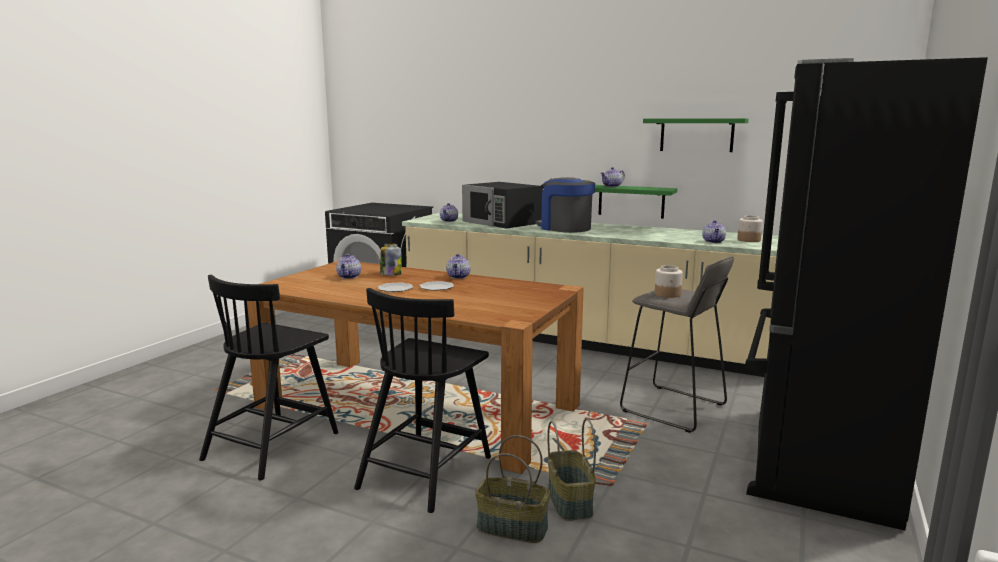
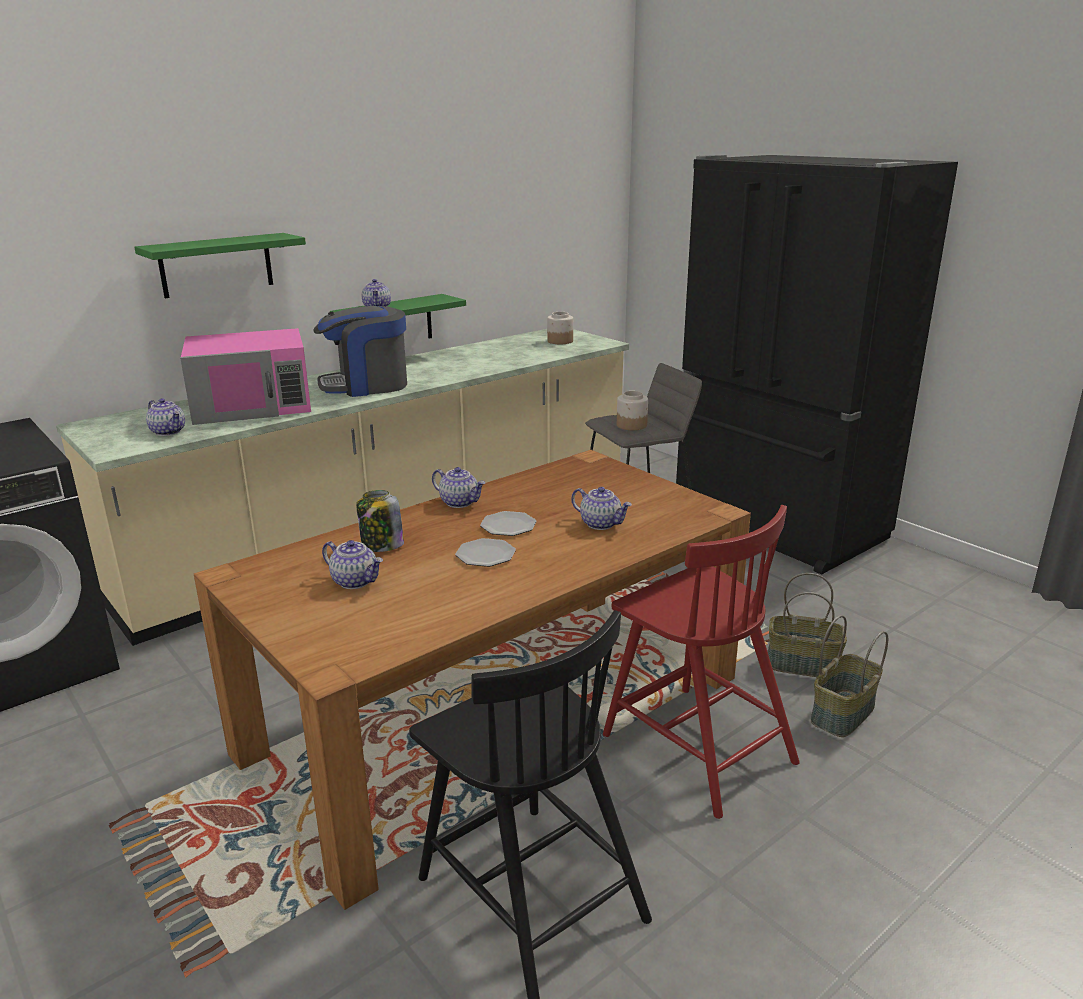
camera: 65 degrees left, 10 degrees up
black chair [354,288,491,513] -> red chair [603,505,800,819]
black microwave [462,182,543,229] -> pink microwave [180,328,311,425]
green shelf [643,118,749,152] -> green shelf moved to [134,233,306,298]
teapot [702,220,726,243] -> teapot moved to [571,487,632,530]

